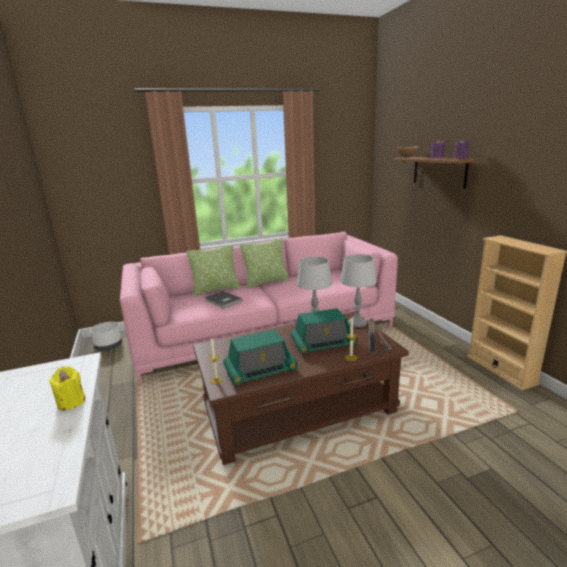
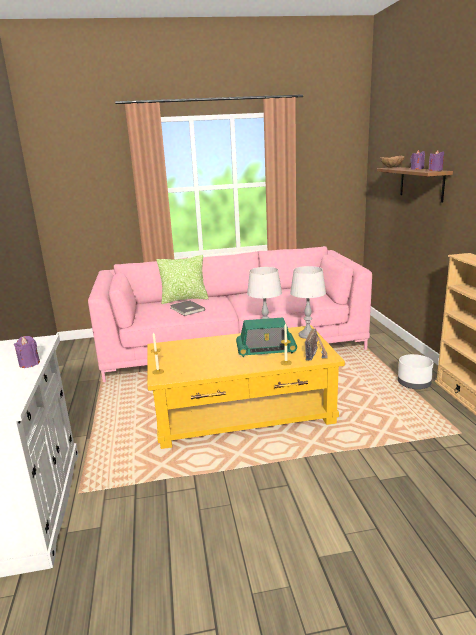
camera: 10 degrees right, 0 degrees up
yellow candle [49,366,85,411] -> purple candle [14,336,40,368]
white planter [90,322,122,351] -> white planter moved to [398,354,433,389]
brown coffee table [193,312,409,465] -> yellow coffee table [147,325,345,449]
radio [223,329,298,385] -> none
pillow [240,239,290,288] -> none

